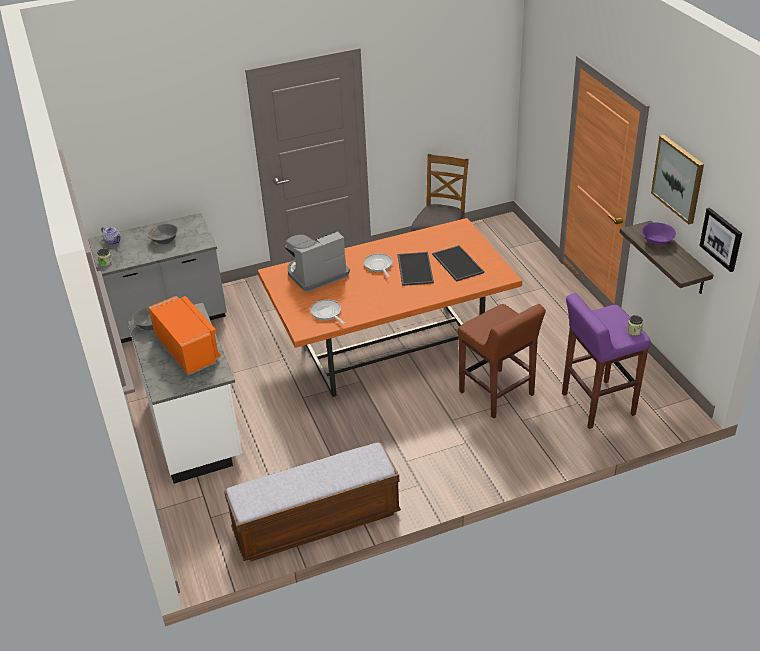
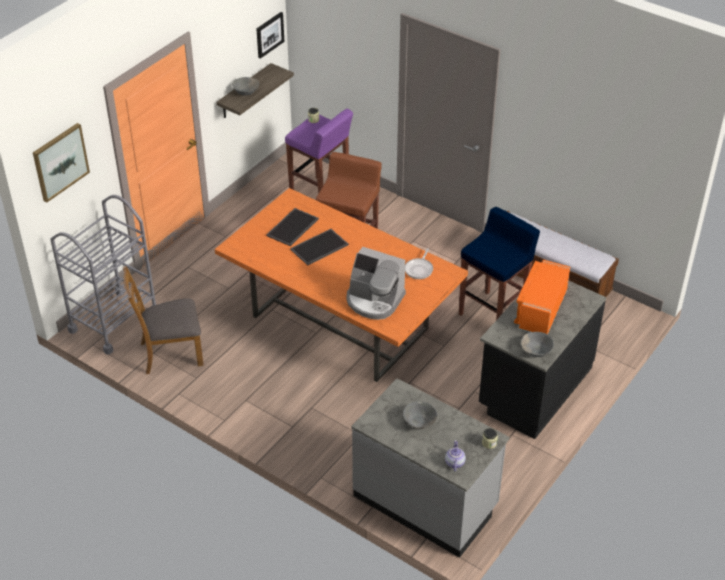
camera: 125 degrees left, 5 degrees up
white counter [128,303,242,484] -> black counter [479,280,606,439]
frying pan [364,253,393,278] -> none
purple bowl [642,222,676,246] -> grey bowl [232,77,259,96]
picture [651,135,704,224] -> picture moved to [33,123,90,203]
none -> grey cart [50,195,156,355]
none -> blue stool [459,207,540,320]

